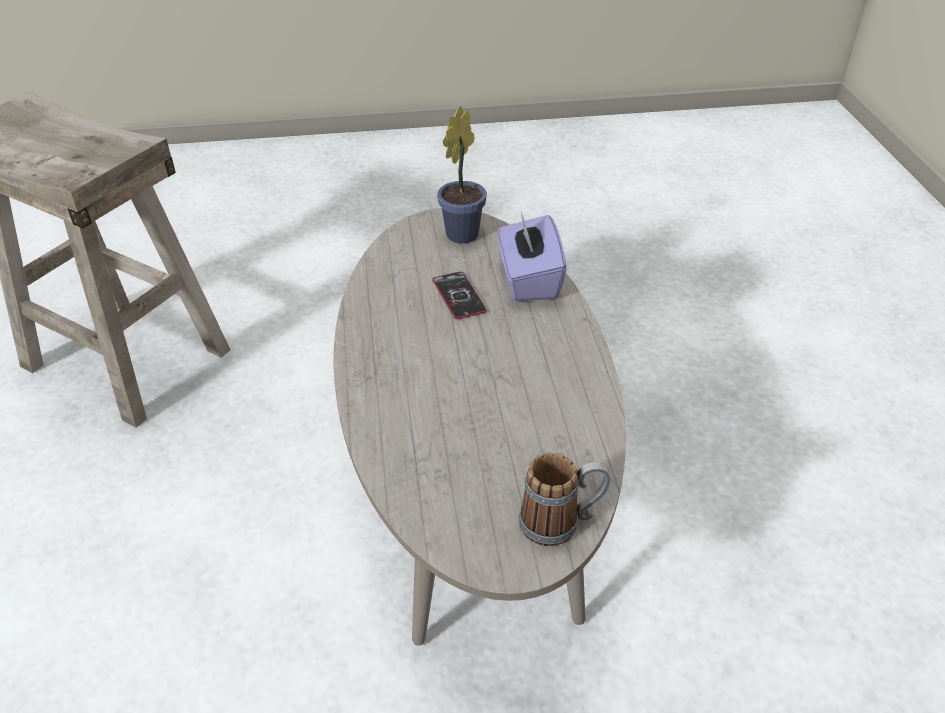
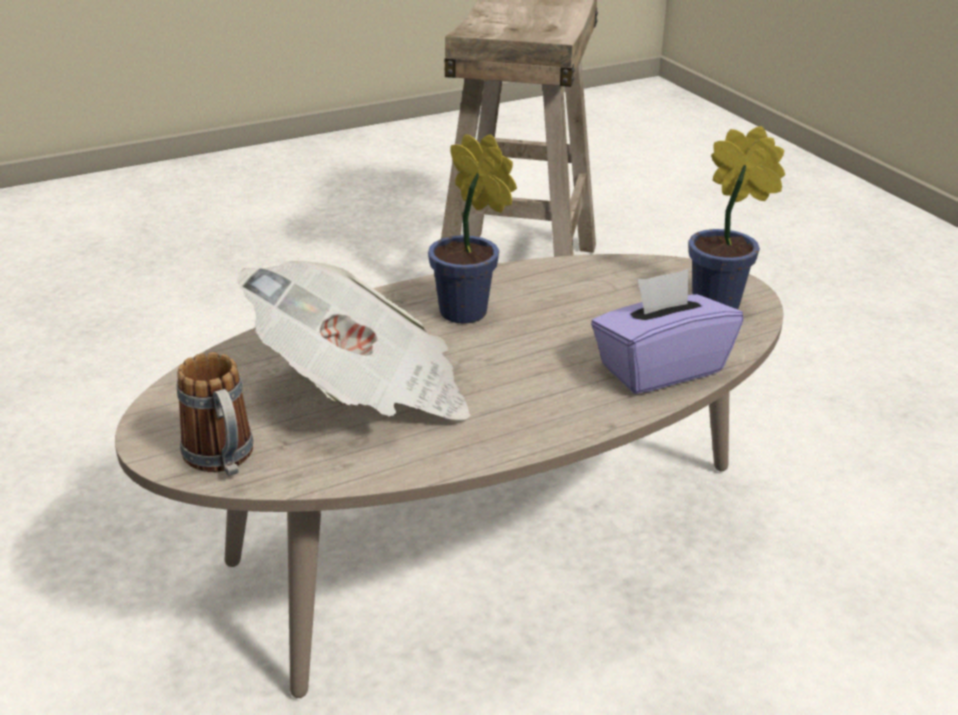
camera: 70 degrees right, 10 degrees down
phone [432,271,487,319] -> none
none -> newspaper [237,261,471,420]
none -> potted plant [428,134,517,324]

